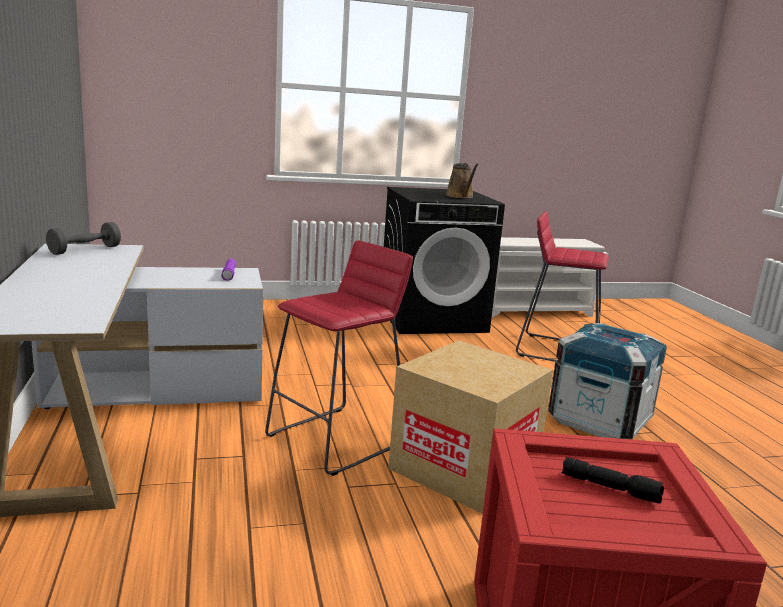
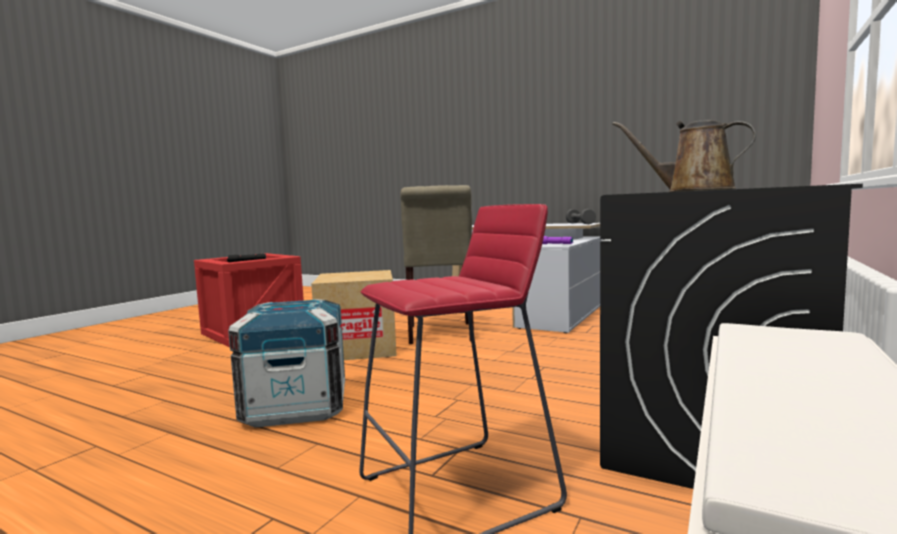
camera: 135 degrees right, 10 degrees down
red stool [265,240,413,476] -> beige chair [400,185,474,344]

